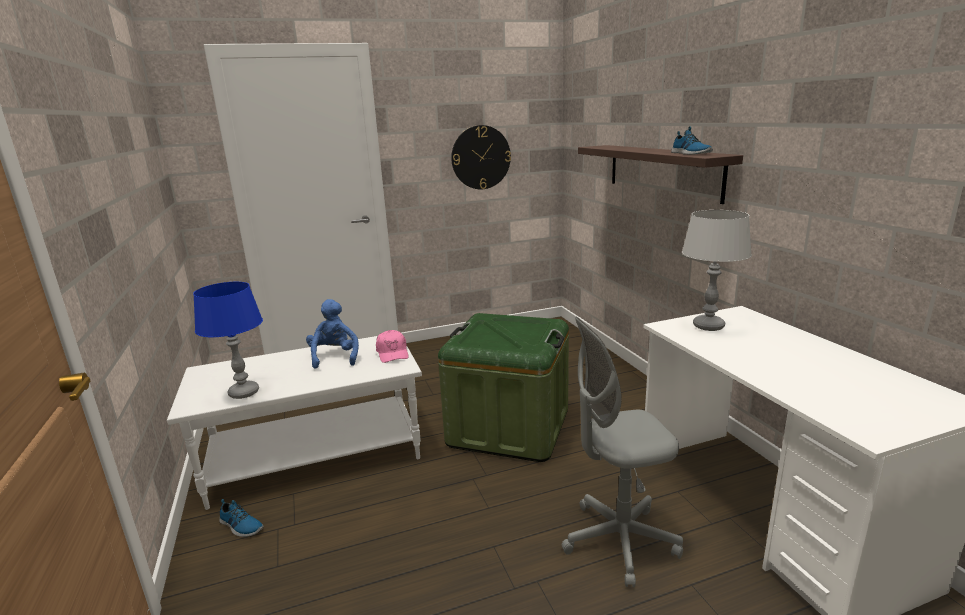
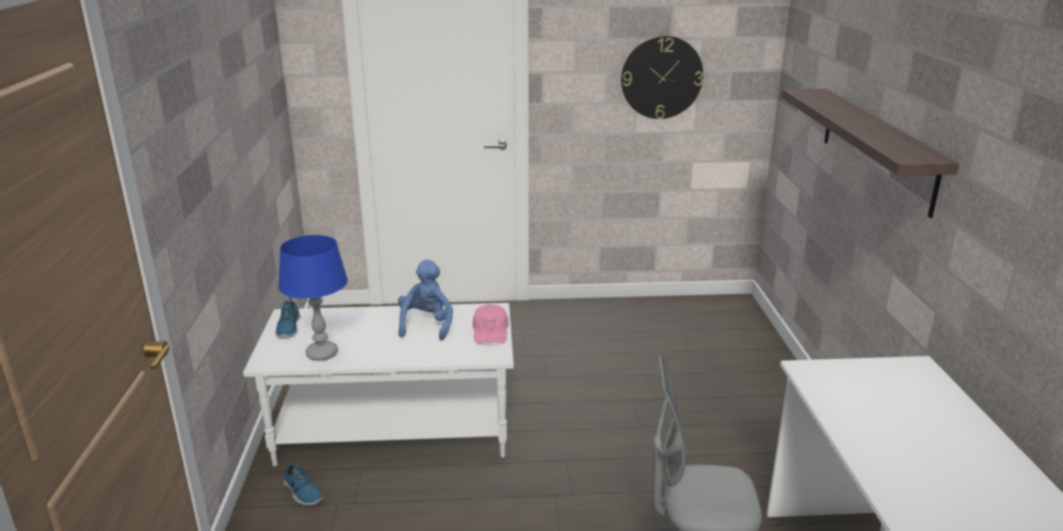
camera: 15 degrees right, 5 degrees up
green storage box [438,313,569,462] -> none
shoe [671,126,713,155] -> shoe moved to [275,297,301,338]
grey table lamp [682,210,752,331] -> none

